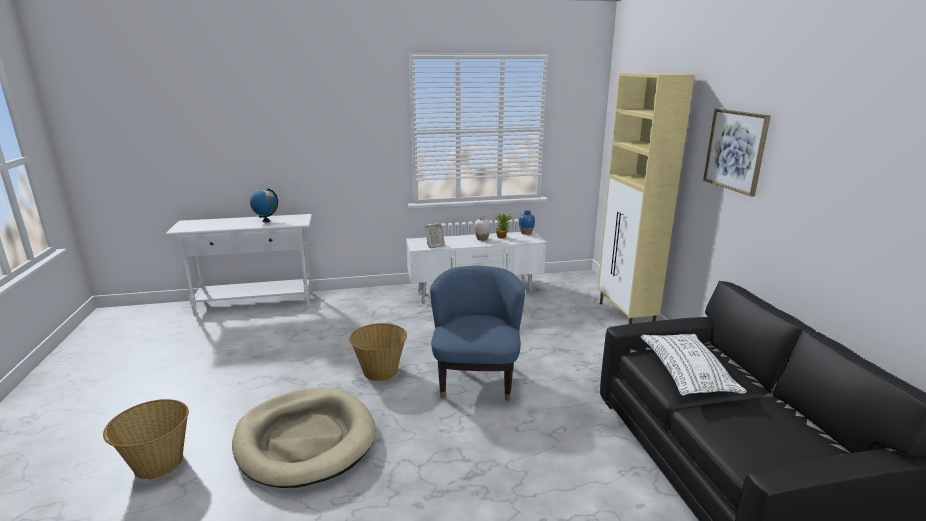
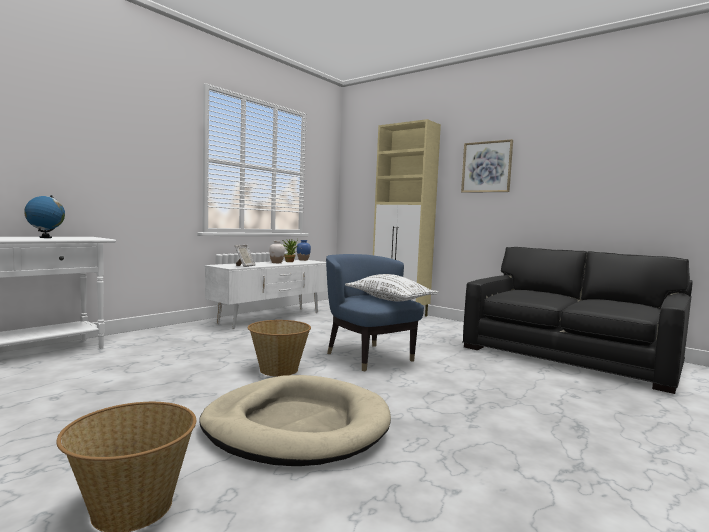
camera: 40 degrees left, 15 degrees down
white pillow [641,334,747,396] -> white pillow moved to [345,274,439,301]

